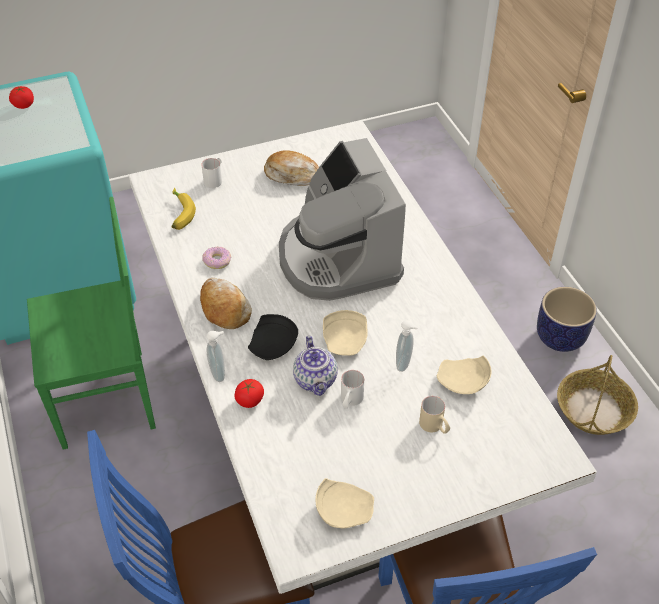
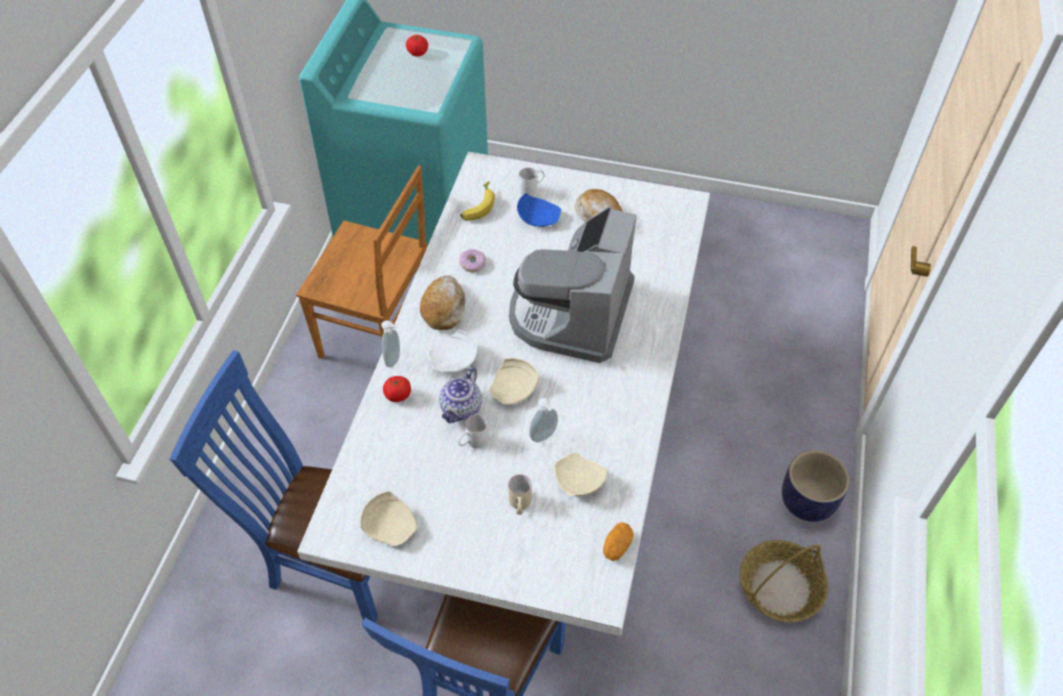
camera: 35 degrees right, 5 degrees up
green chair [27,197,156,450] -> brown chair [296,166,427,359]
black plate [248,314,298,360] -> white plate [428,330,477,373]
none -> blue plate [517,193,561,227]
none -> potato [603,522,634,561]

